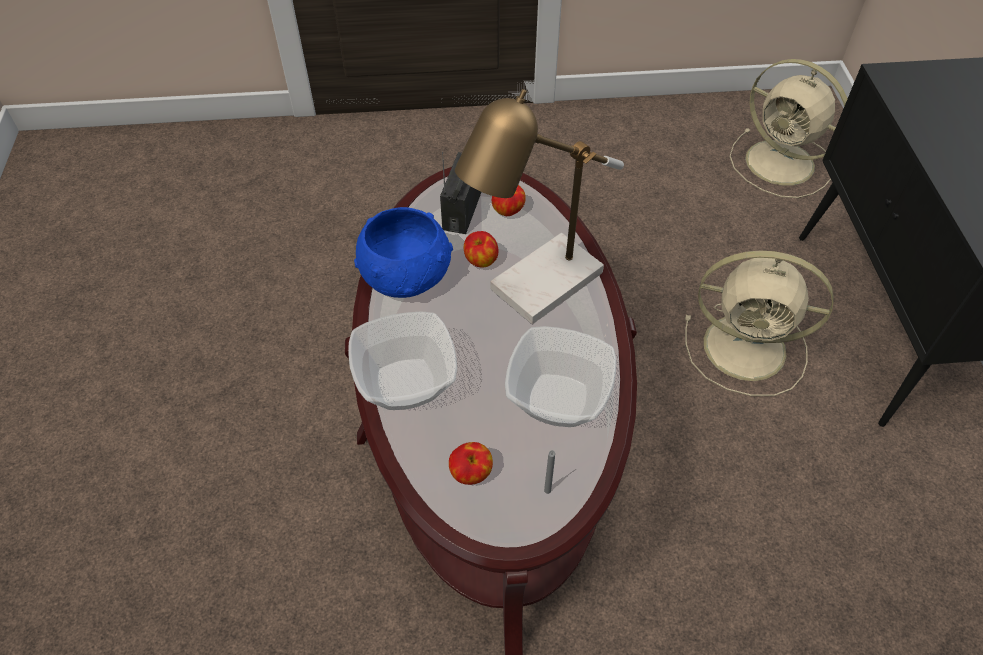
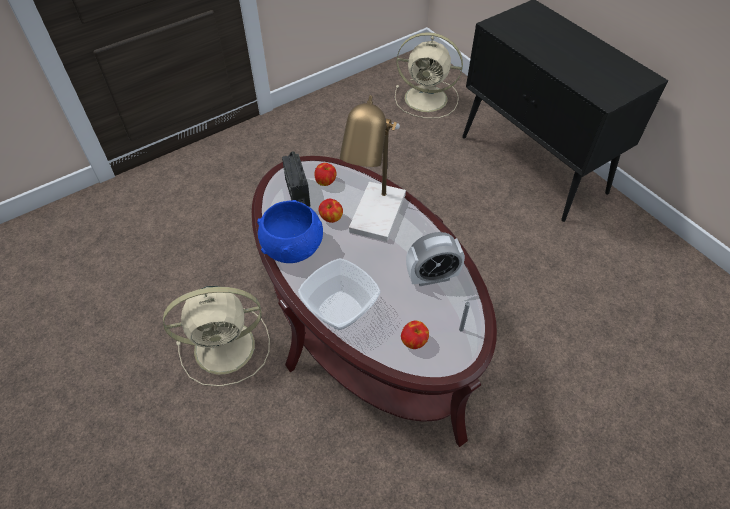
camera: 30 degrees left, 0 degrees up
bowl [505,326,616,427] -> alarm clock [406,232,465,286]
beige fan [685,251,834,396] -> beige fan moved to [163,286,270,387]

